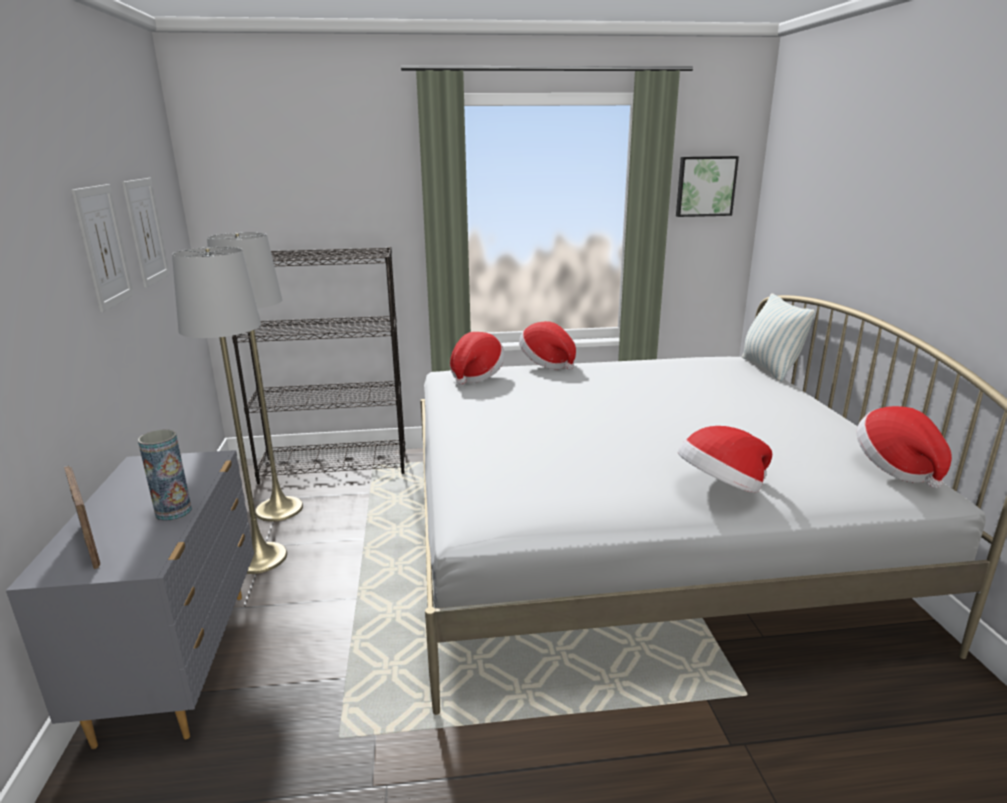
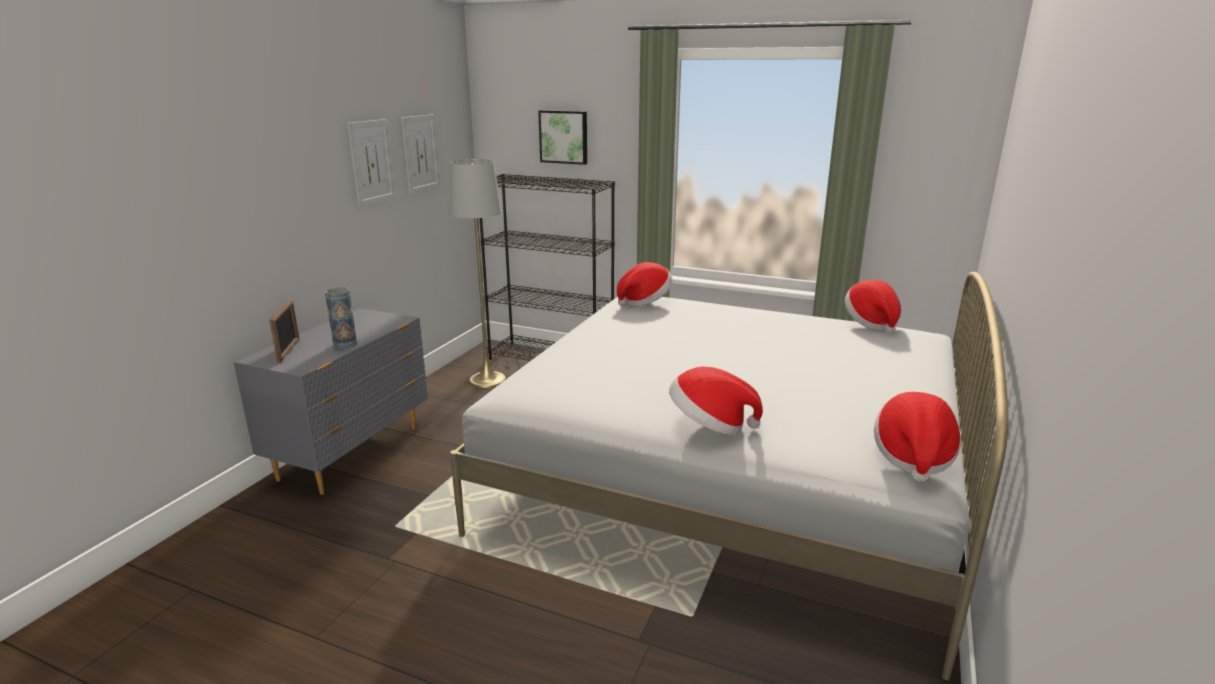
camera: 30 degrees right, 0 degrees up
grey floor lamp [172,247,287,574] -> none
hat [519,321,576,370] -> hat moved to [845,280,901,333]
picture [676,156,739,217] -> picture moved to [538,110,587,165]
pillow [742,293,815,381] -> none

